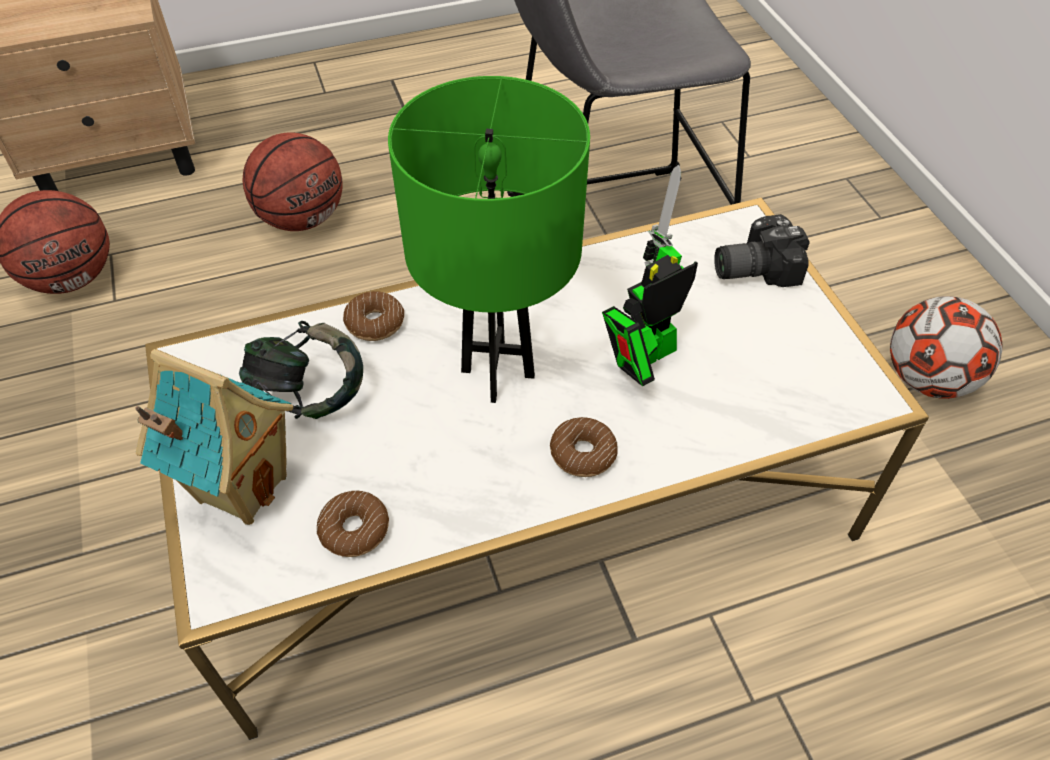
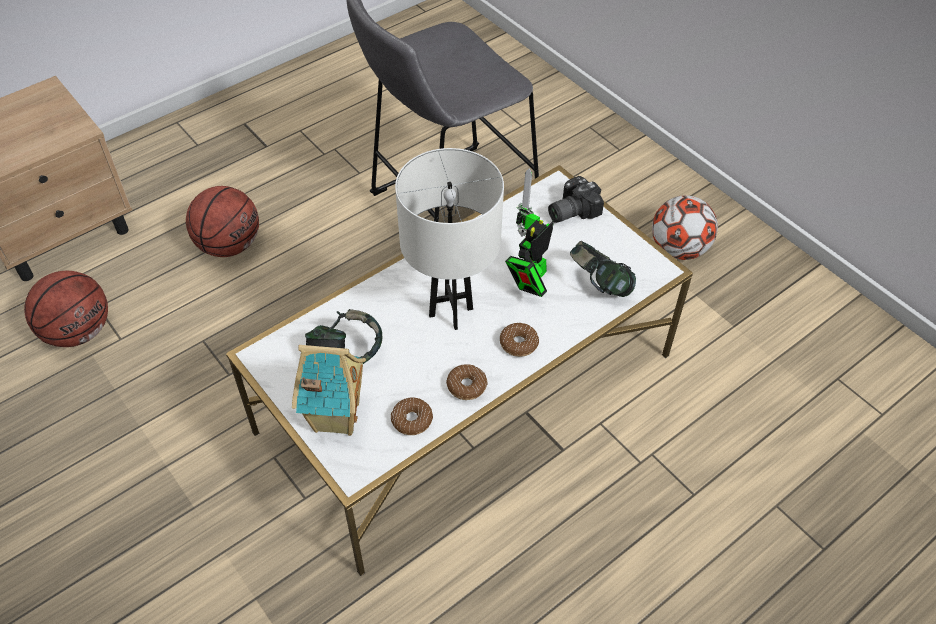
camera: 20 degrees left, 0 degrees up
donut [343,291,404,341] -> donut moved to [446,364,487,400]
green table lamp [388,76,590,403] -> white table lamp [395,148,504,330]
none -> headphones [570,241,636,297]

